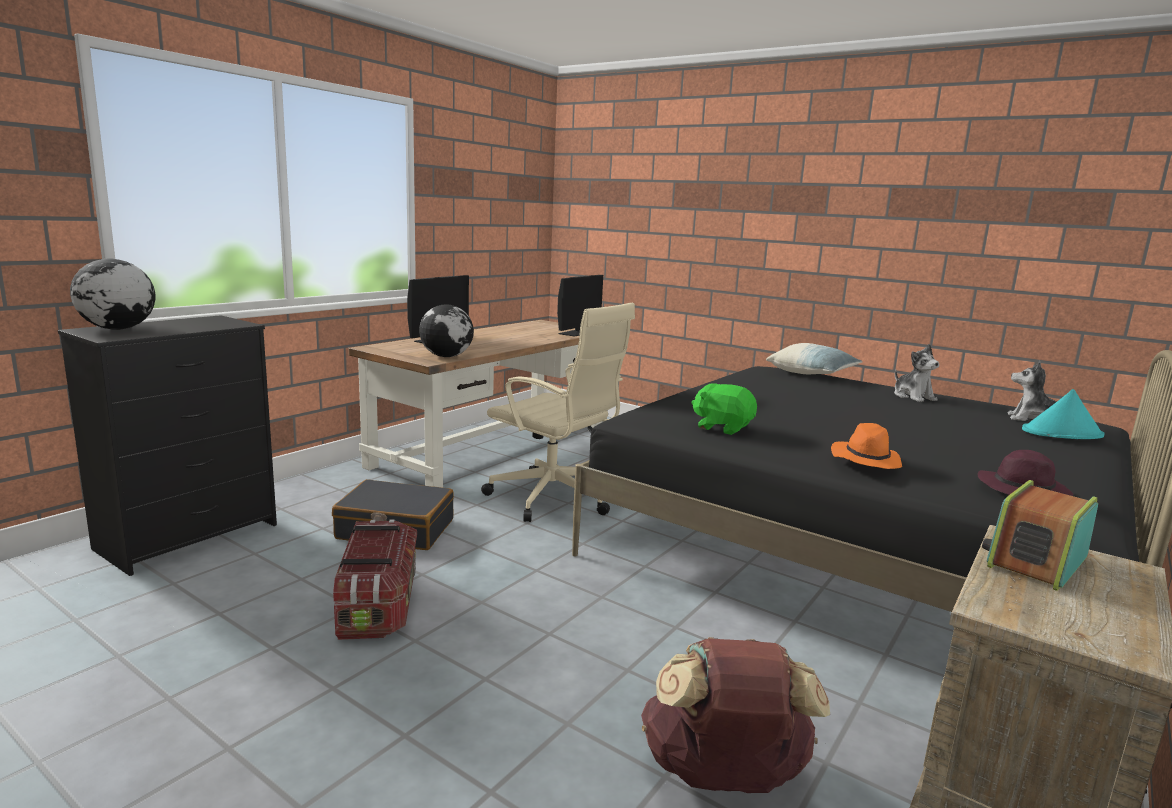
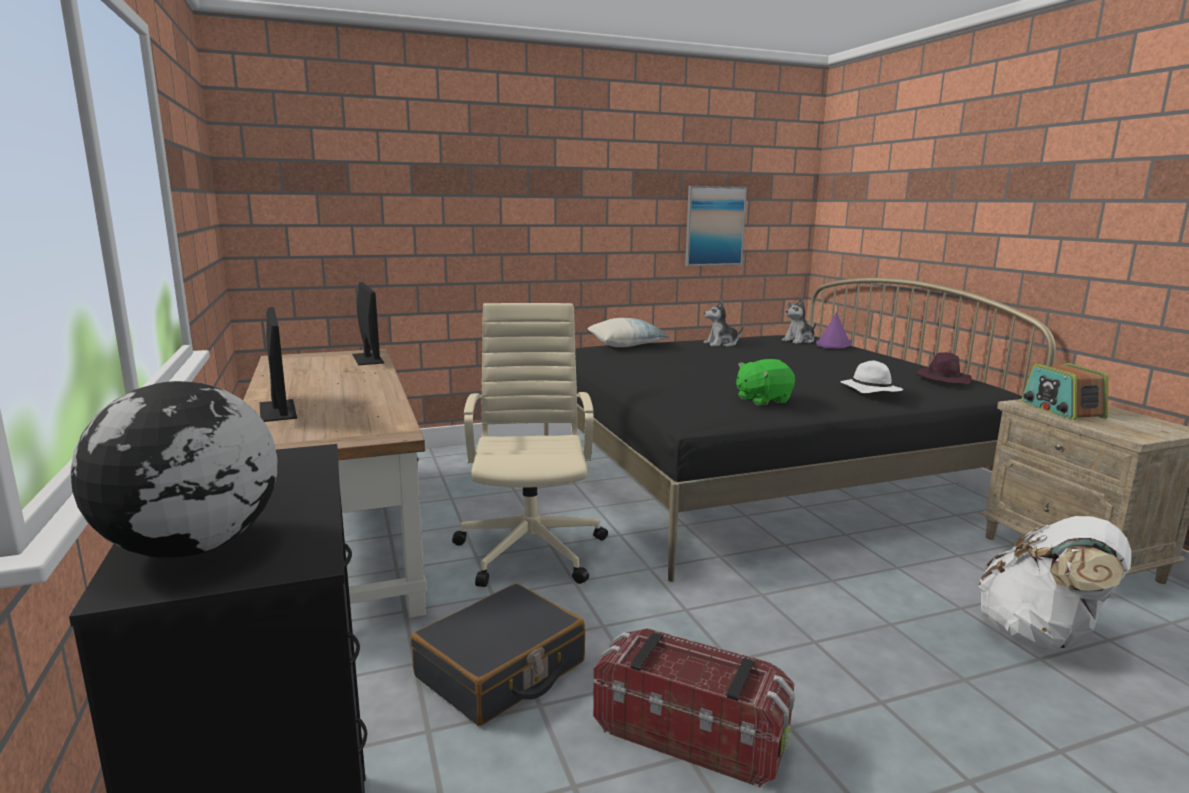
camera: 55 degrees left, 0 degrees up
globe [419,304,474,357] -> none
beige office chair [481,303,635,522] -> beige office chair turned 75 degrees counterclockwise [452,303,608,587]
brown backpack [641,637,830,793] -> white backpack [978,516,1131,650]
orange hat [831,423,903,469] -> white hat [841,361,903,393]
plush toy [894,344,939,402] -> plush toy turned 150 degrees clockwise [703,300,744,347]
turquoise hat [1022,389,1104,439] -> purple hat [816,313,852,349]
none -> picture [685,186,747,266]

